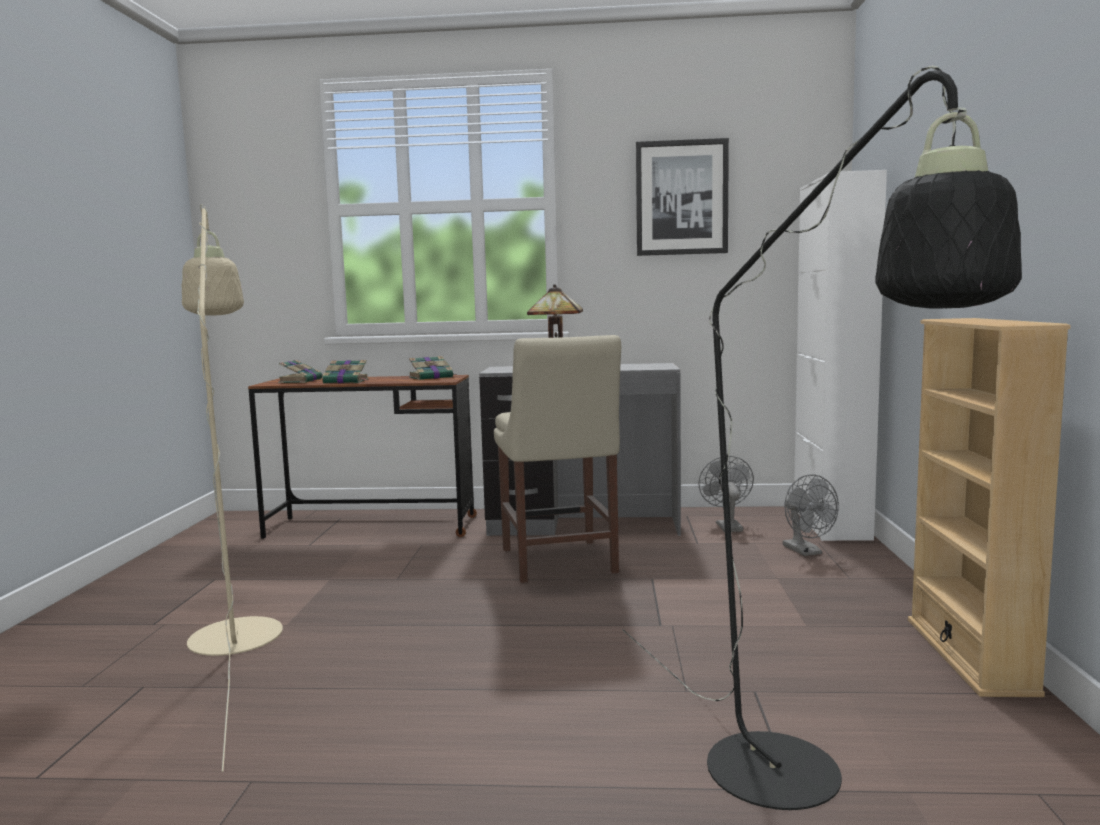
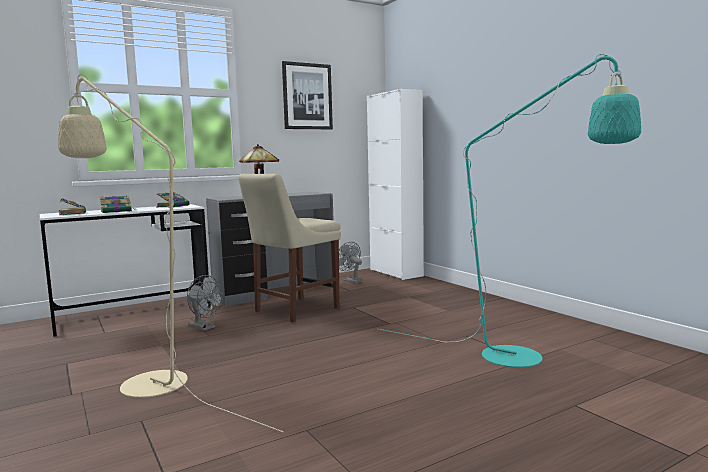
camera: 35 degrees left, 0 degrees up
brown desk [248,375,477,538] -> white desk [40,204,213,337]
beige chair [494,335,621,583] -> beige chair turned 90 degrees clockwise [238,174,341,322]
black floor lamp [623,65,1022,810] -> turquoise floor lamp [379,54,641,367]
grey fan [783,474,839,556] -> grey fan moved to [187,275,223,331]
beige bookcase [908,318,1070,697] -> none

